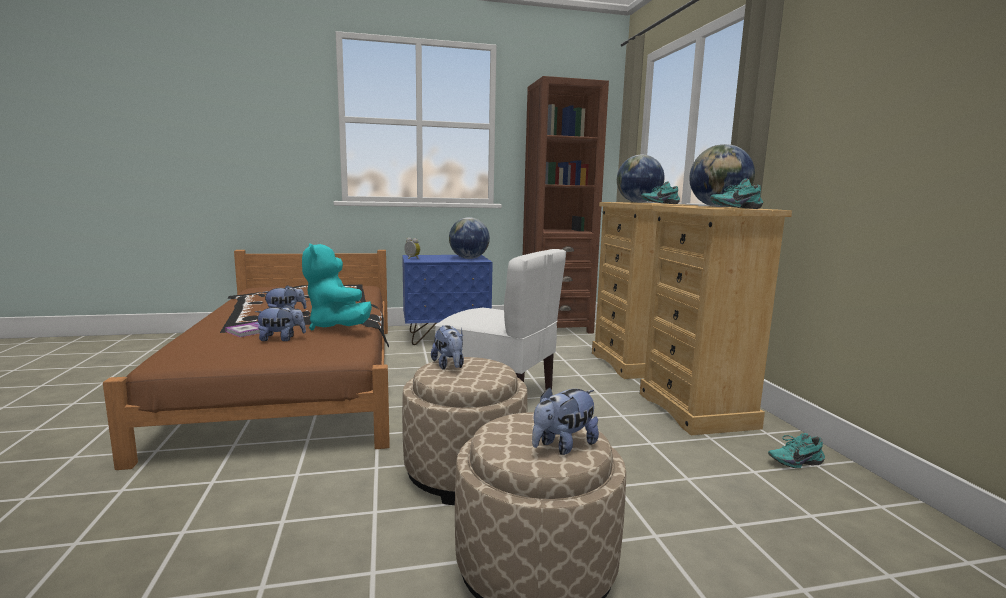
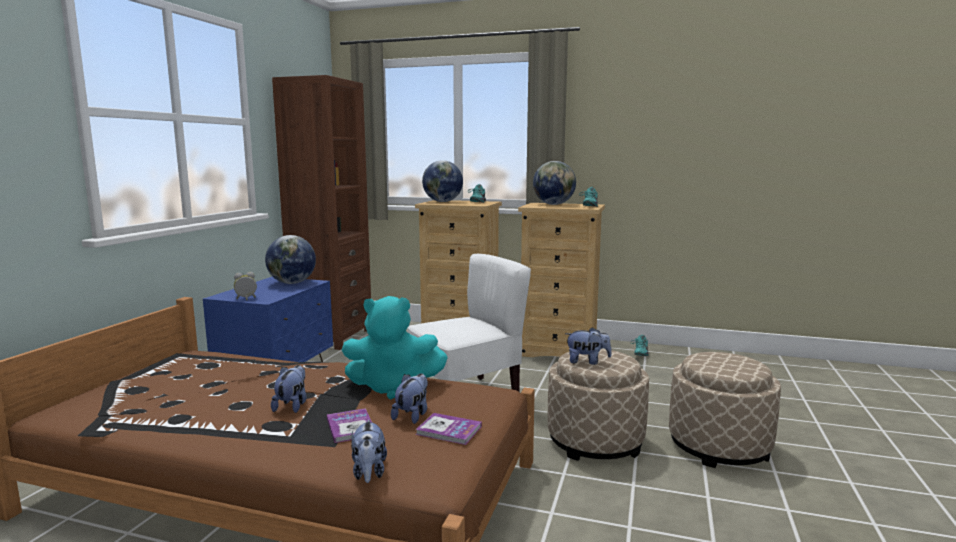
camera: 60 degrees left, 0 degrees up
plush toy [532,387,599,455] -> plush toy moved to [351,419,387,483]
none -> book [416,413,482,445]

